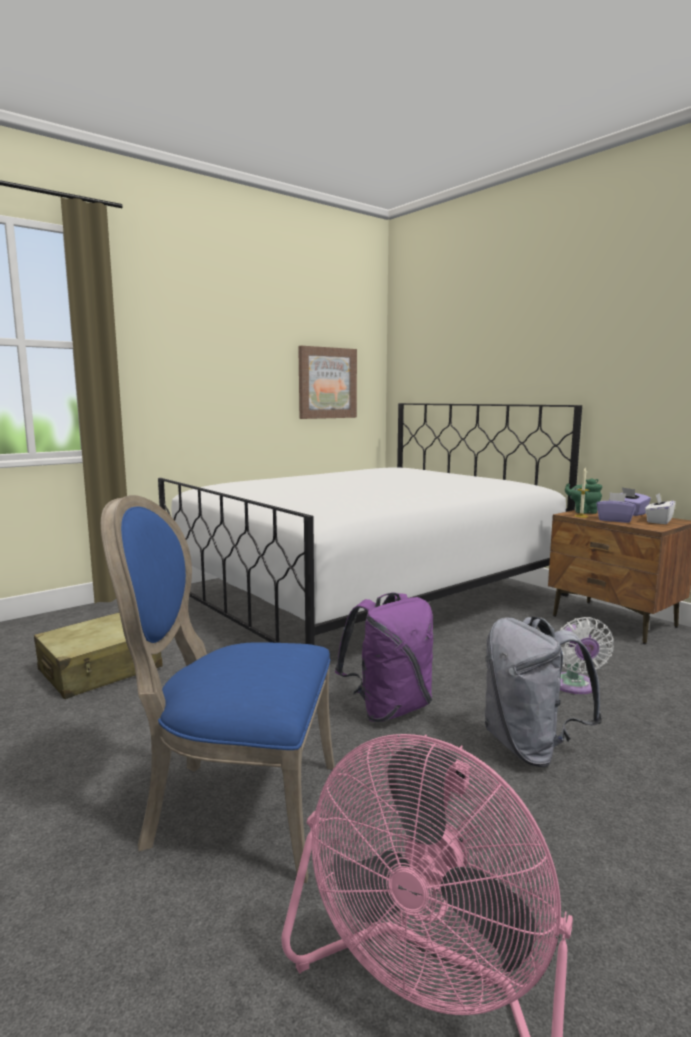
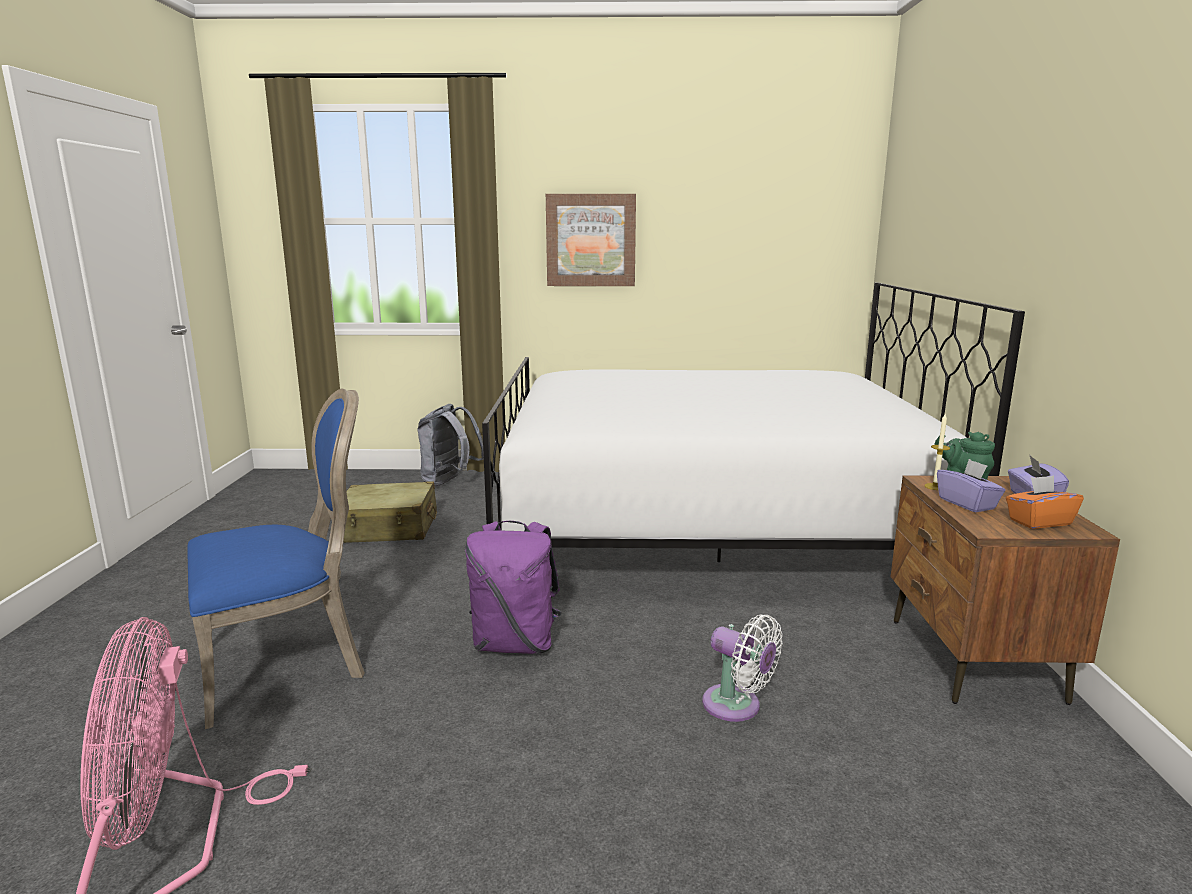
camera: 40 degrees right, 5 degrees up
blue chair [101,495,335,883] -> blue chair turned 105 degrees clockwise [187,389,365,729]
picture [298,346,357,419] -> picture moved to [546,194,636,286]
grey backpack [485,616,603,767] -> grey backpack moved to [417,404,484,486]
white fan [560,617,614,694] -> white fan turned 90 degrees counterclockwise [702,615,783,722]
white tissue box [645,493,676,524] -> orange tissue box [1006,476,1084,529]

